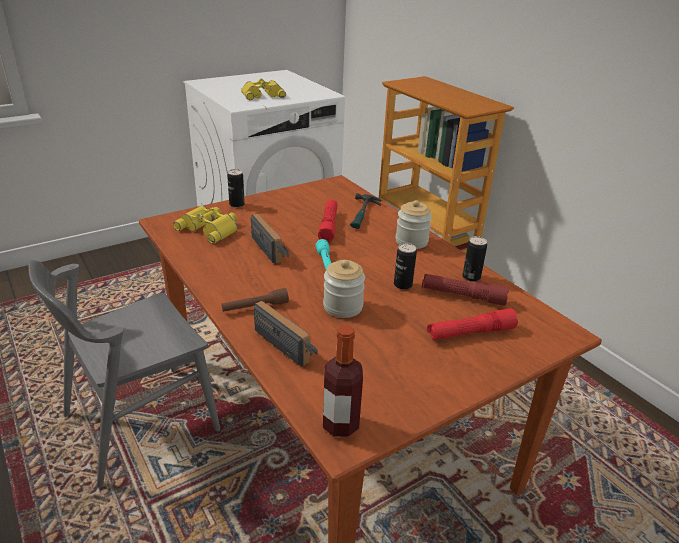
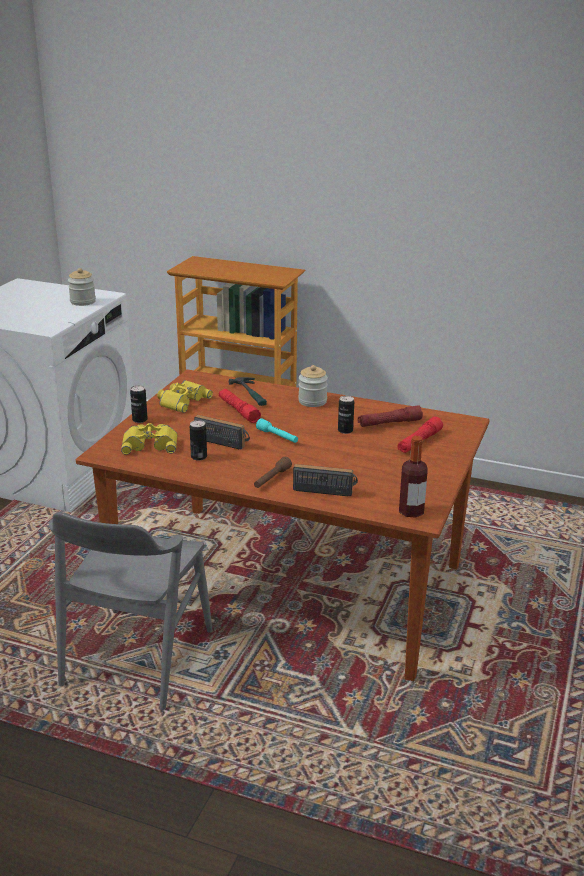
camera: 35 degrees left, 5 degrees down
yellow binoculars [241,79,286,100] -> yellow binoculars moved to [157,380,213,413]
jar [323,260,365,318] -> jar moved to [68,268,96,306]
can [462,236,487,282] -> can moved to [190,420,207,461]

